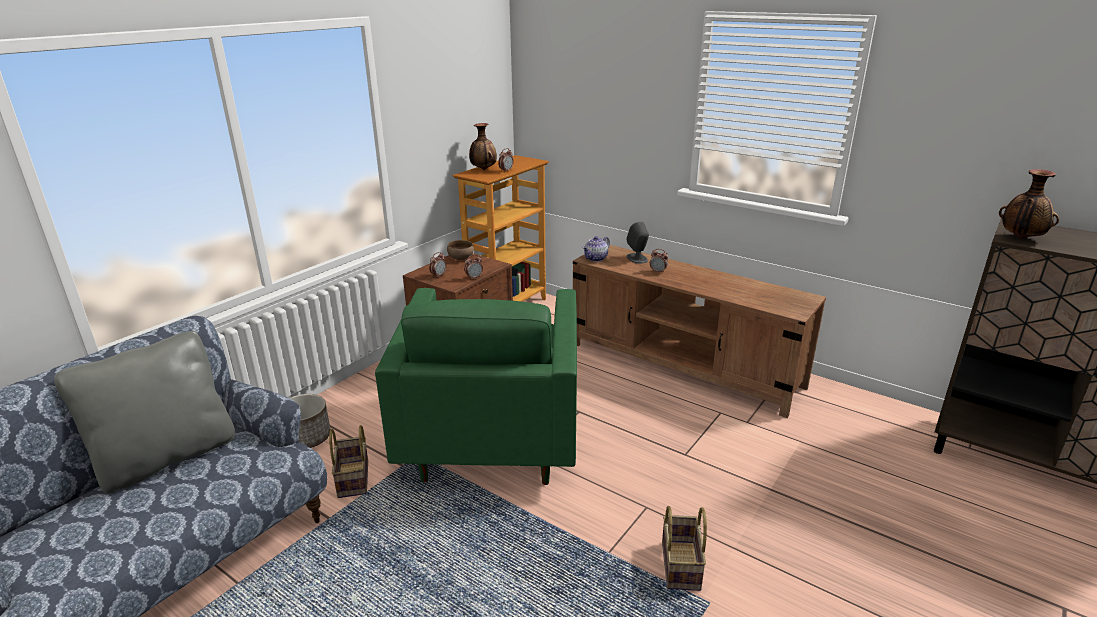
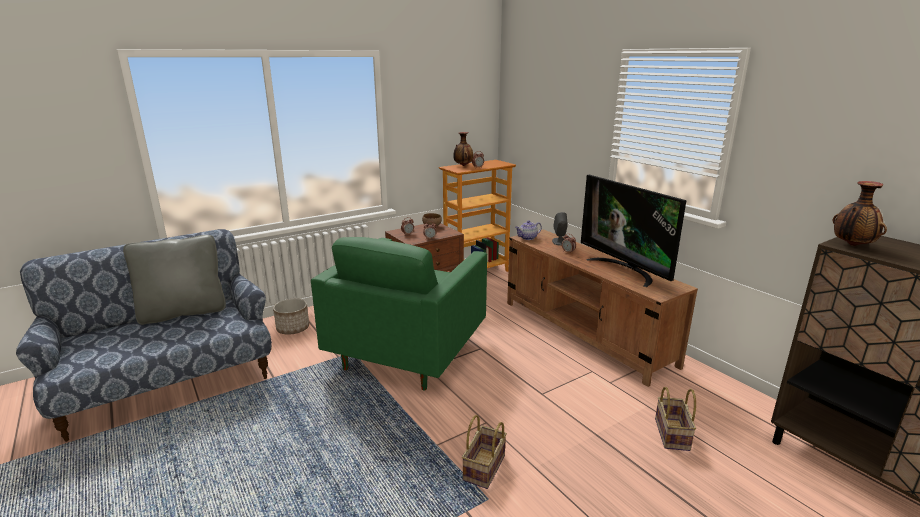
camera: 20 degrees right, 5 degrees down
basket [329,425,368,498] -> basket moved to [655,387,696,451]
none -> television [581,175,686,287]

